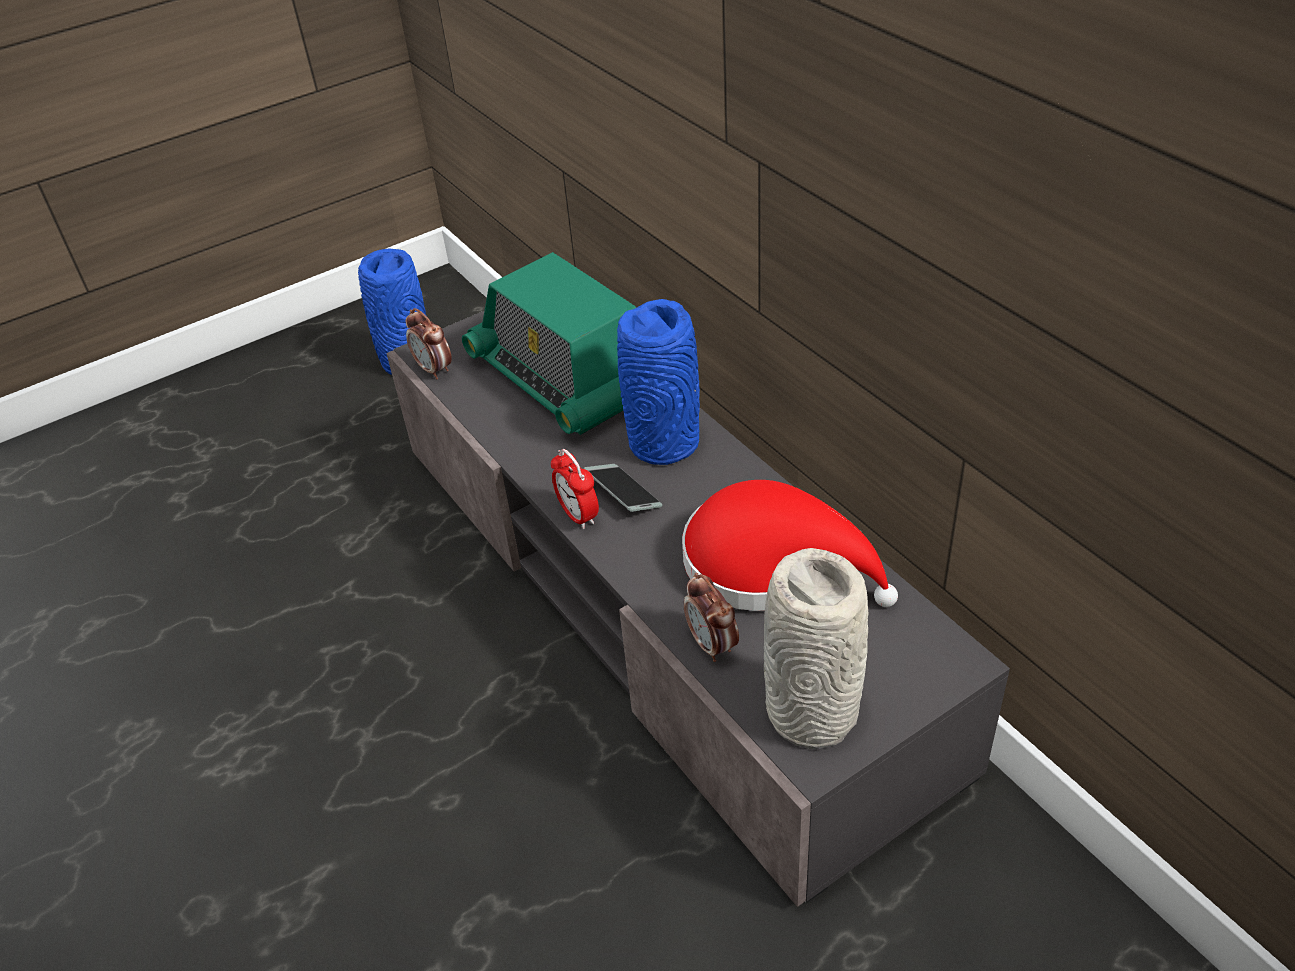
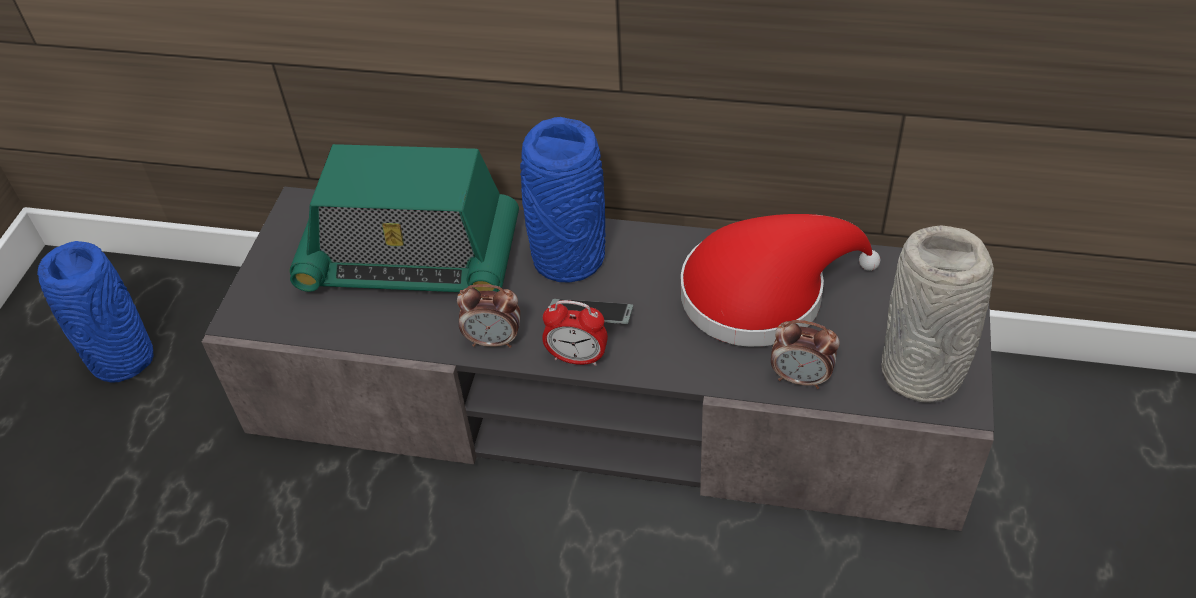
camera: 45 degrees left, 5 degrees up
alarm clock [406,308,452,379] -> alarm clock moved to [457,284,520,348]

